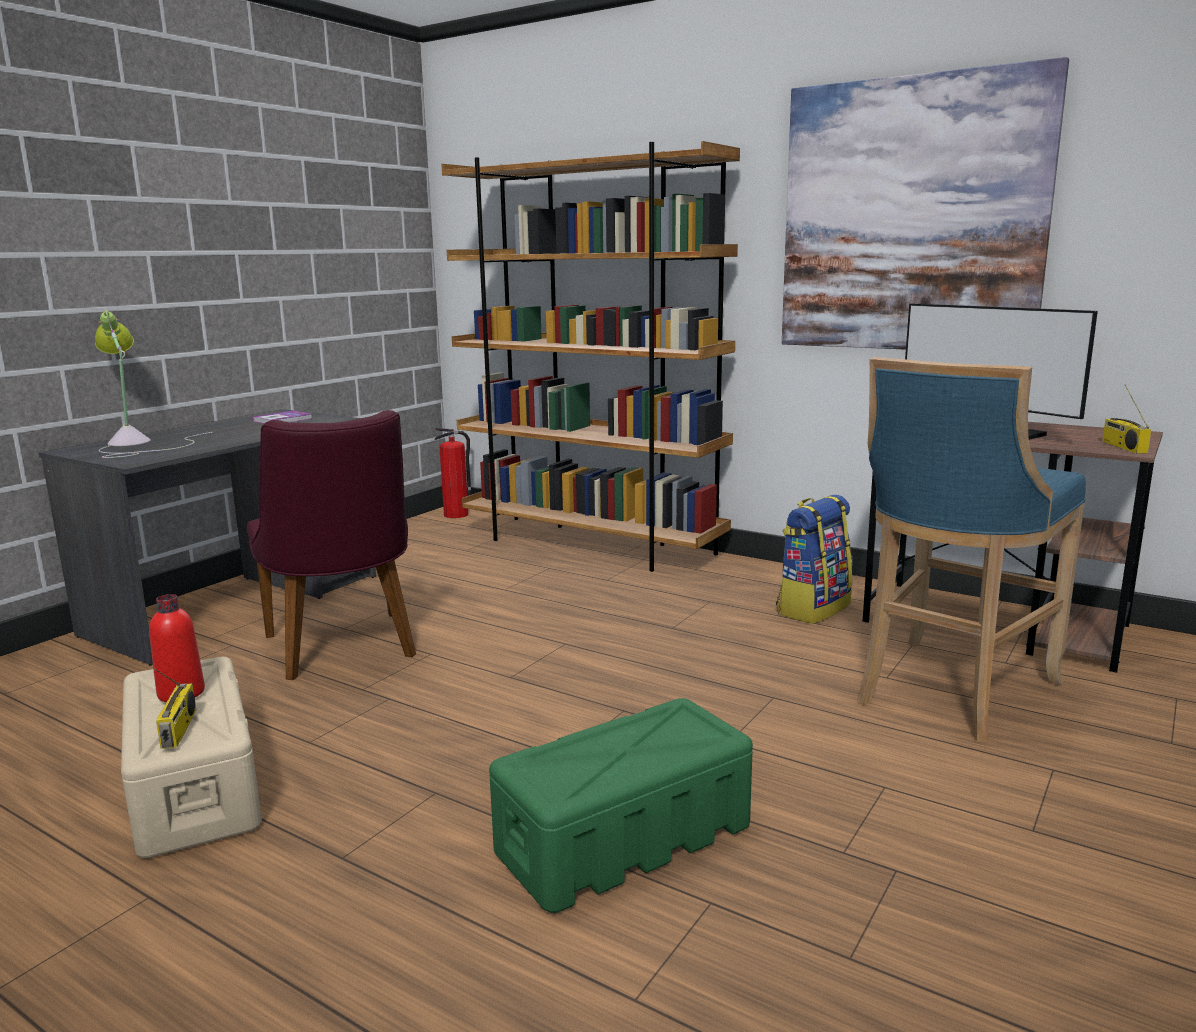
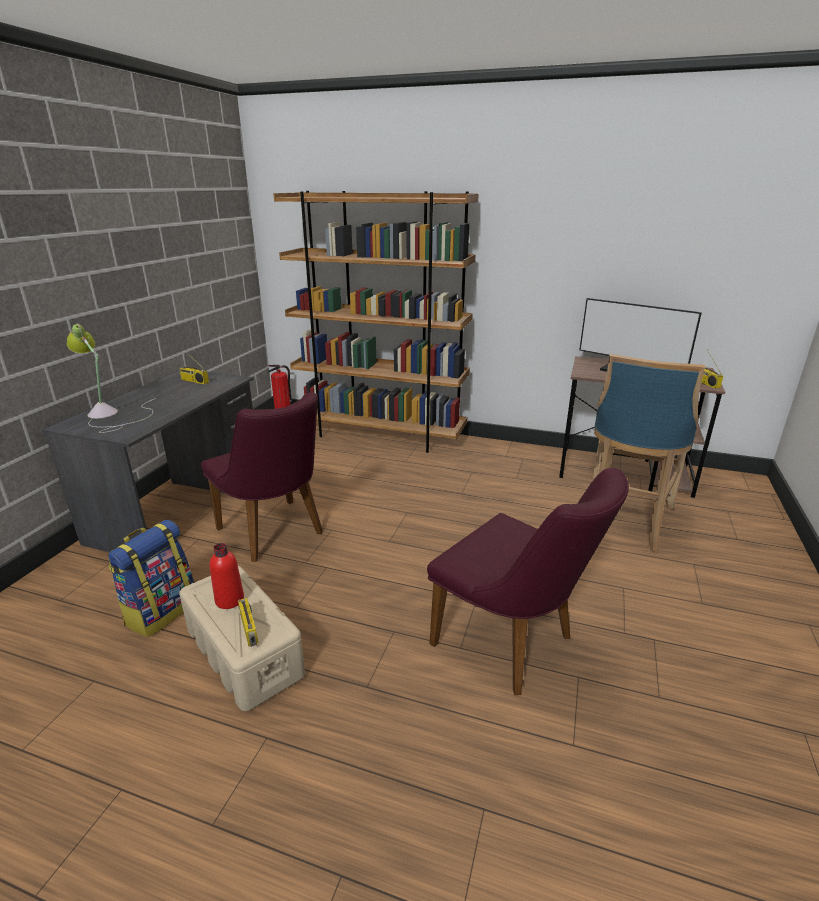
camera: 15 degrees left, 10 degrees up
book [252,411,313,424] -> radio [179,349,209,384]
green storage box [489,698,753,913] -> purple chair [427,468,629,695]
backpack [776,495,852,624] -> backpack moved to [108,520,194,637]
picture [782,57,1069,350] -> none

